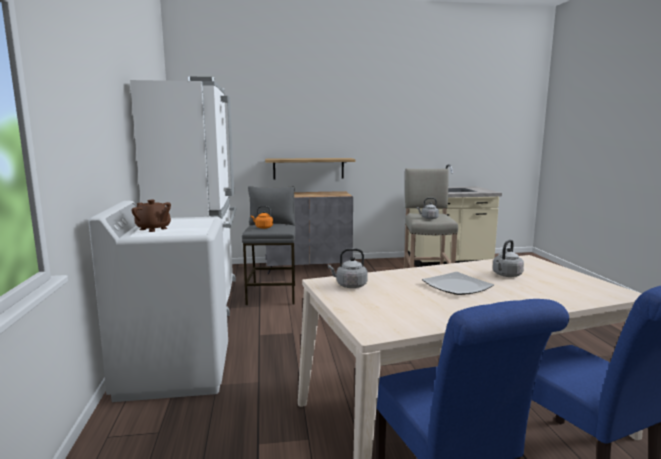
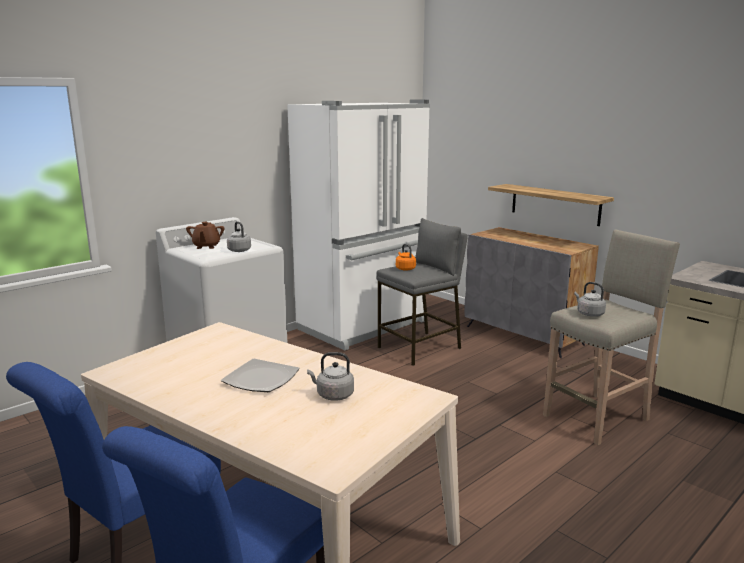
camera: 55 degrees right, 5 degrees up
grey kettle [328,248,368,288] -> grey kettle moved to [227,221,251,252]

